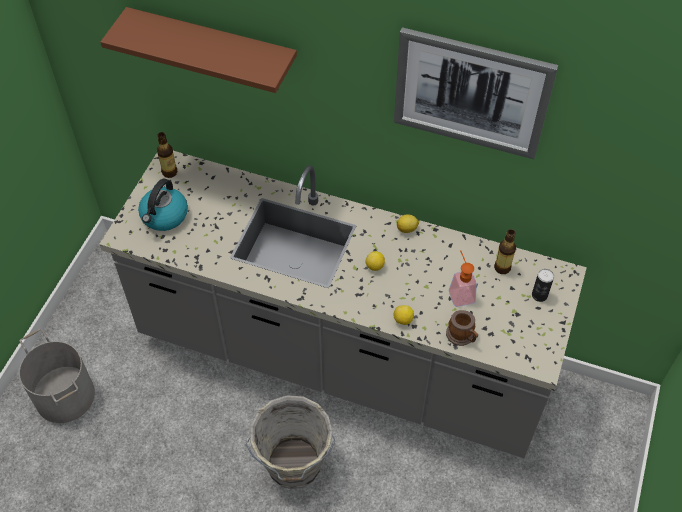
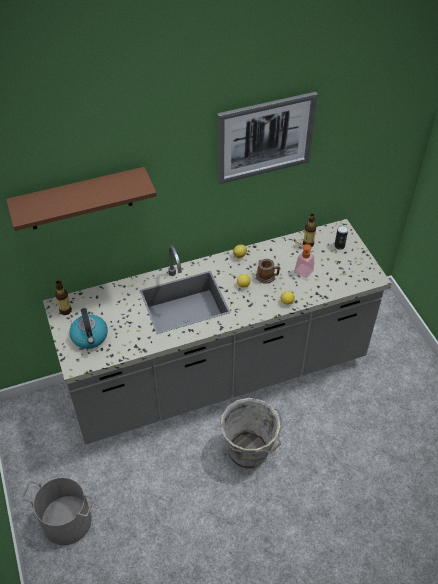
camera: 40 degrees left, 5 degrees down
mug [446,310,478,346] -> mug moved to [256,259,281,284]

